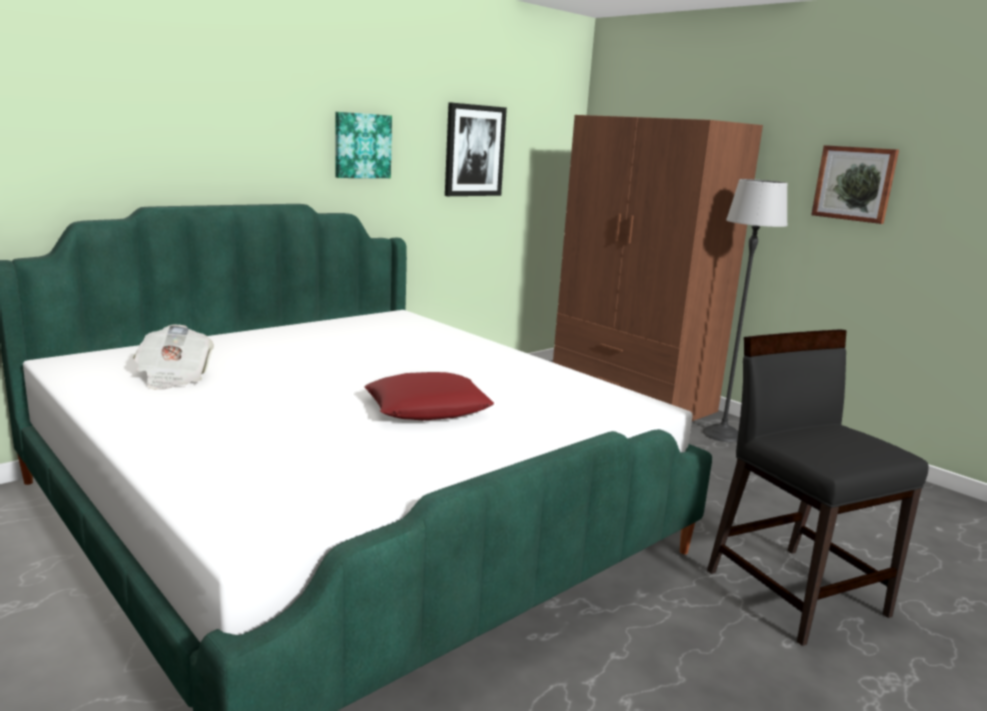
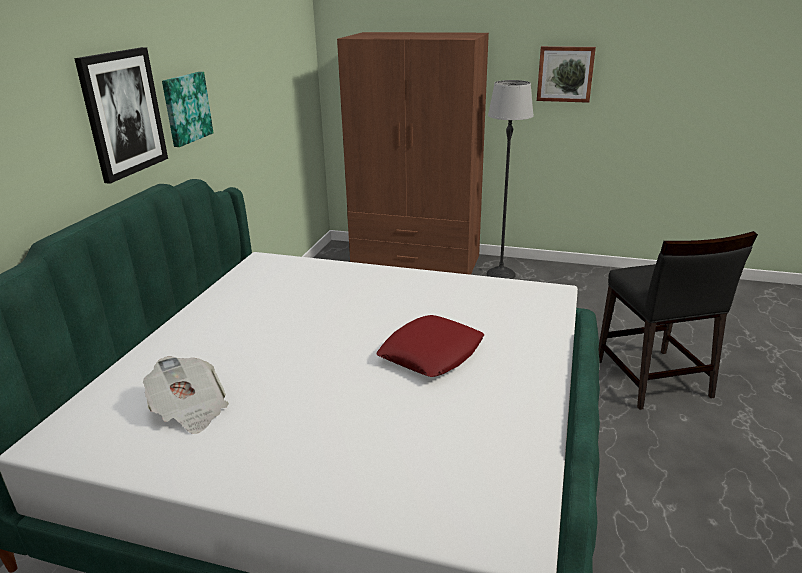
camera: 30 degrees left, 10 degrees up
picture [445,103,507,196] -> picture moved to [74,47,168,184]
black chair [707,329,928,646] -> black chair turned 135 degrees counterclockwise [599,231,758,410]

